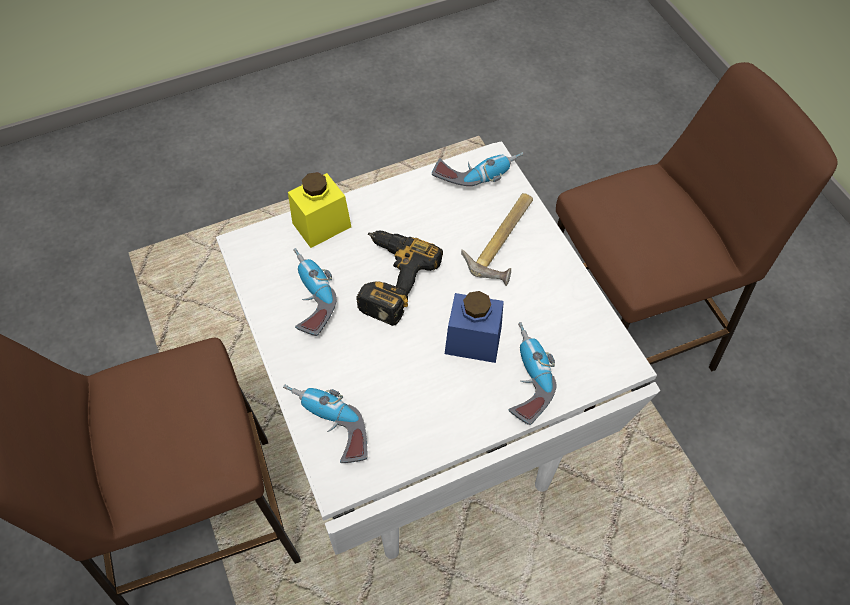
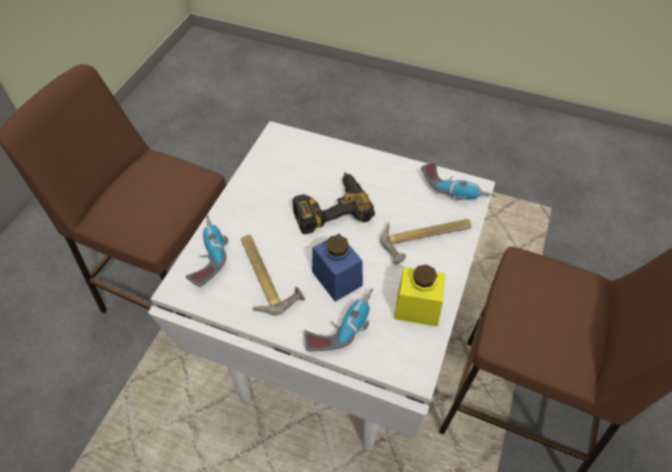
camera: 45 degrees right, 5 degrees down
yellow jar [288,172,351,248] -> yellow jar moved to [394,265,446,327]
power drill [293,248,337,336] -> none
none -> hammer [241,235,305,316]

